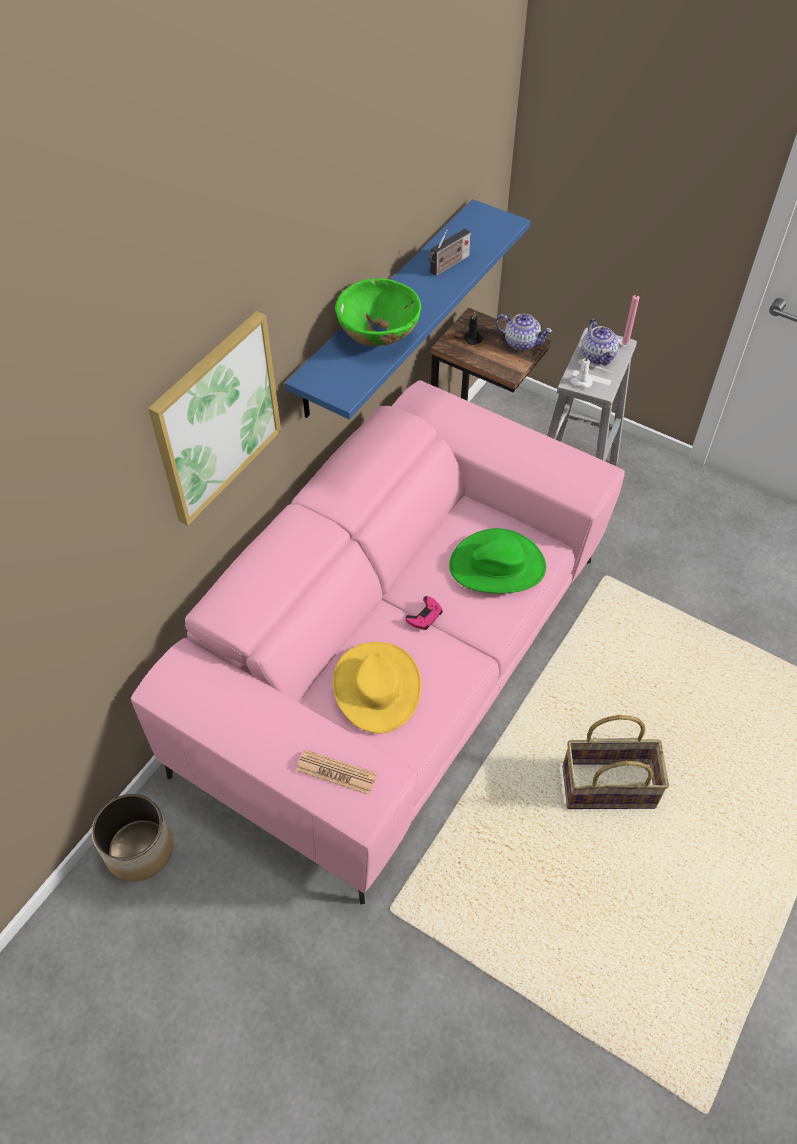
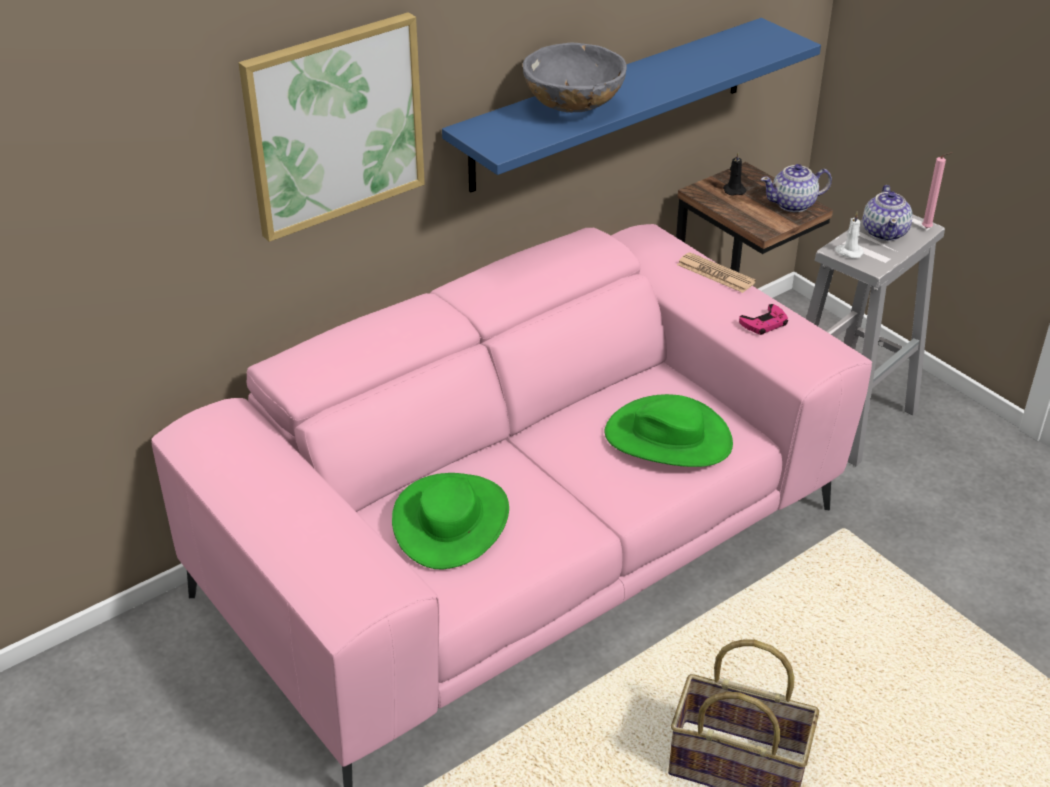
camera: 20 degrees right, 15 degrees down
planter [92,794,173,882] -> none
newspaper [296,749,378,795] -> newspaper moved to [677,252,756,293]
yellow hat [333,642,421,734] -> green hat [392,473,509,570]
green bowl [335,278,421,346] -> grey bowl [523,43,627,113]
pink game controller [406,596,443,630] -> pink game controller moved to [739,304,788,335]
radio [429,229,471,276] -> none
teapot [495,314,552,351] -> teapot turned 120 degrees clockwise [761,164,832,212]

